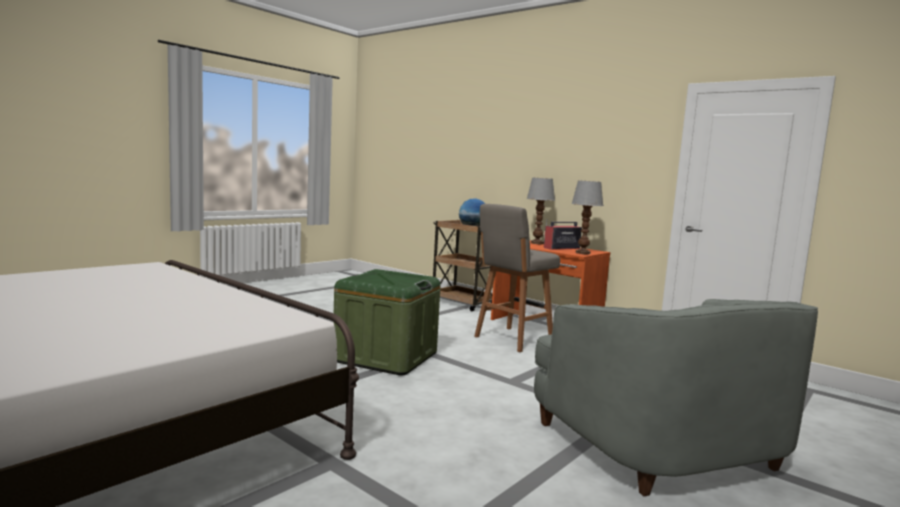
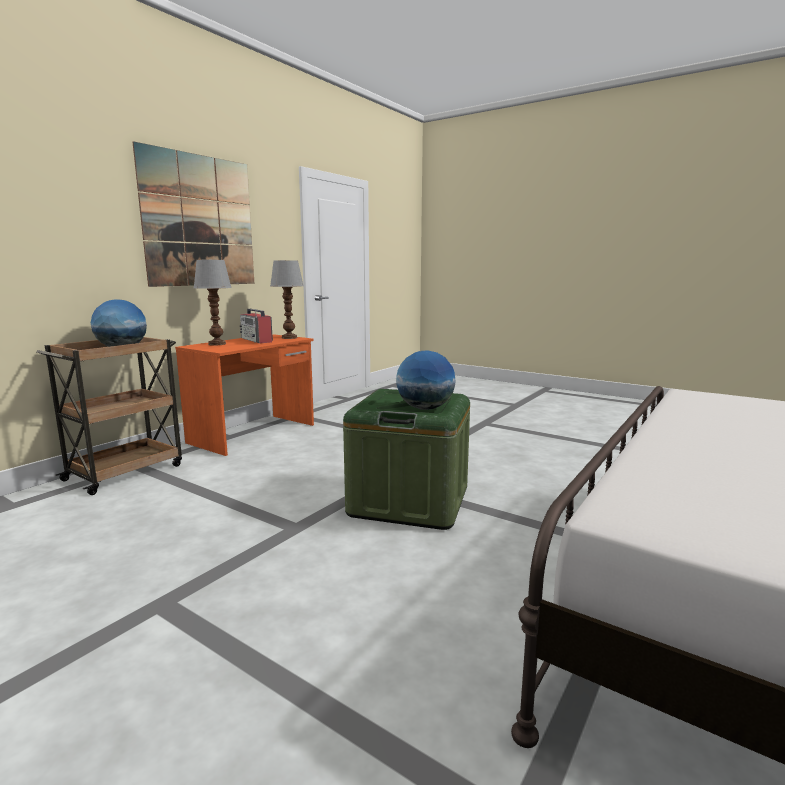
camera: 95 degrees left, 5 degrees up
grey stool [474,204,560,352] -> none
grey armchair [534,299,818,496] -> none
none -> picture [132,141,254,287]
none -> globe [396,351,456,410]

